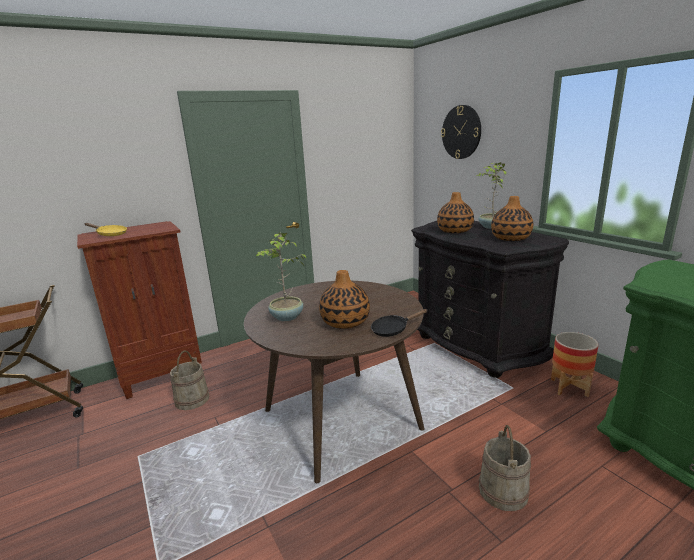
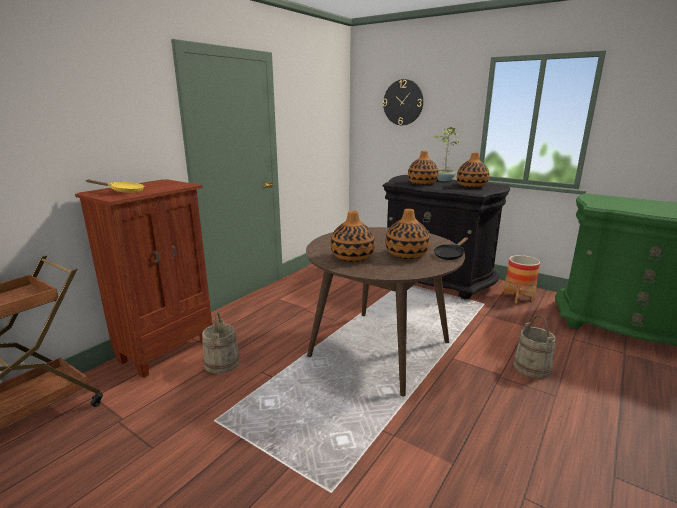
camera: 25 degrees left, 0 degrees up
potted plant [255,231,307,321] -> vase [331,211,375,262]

